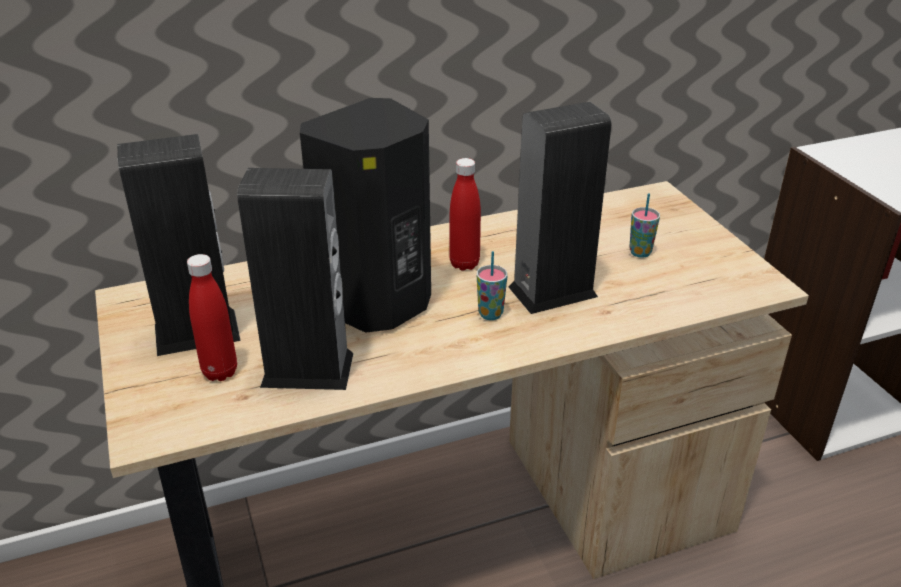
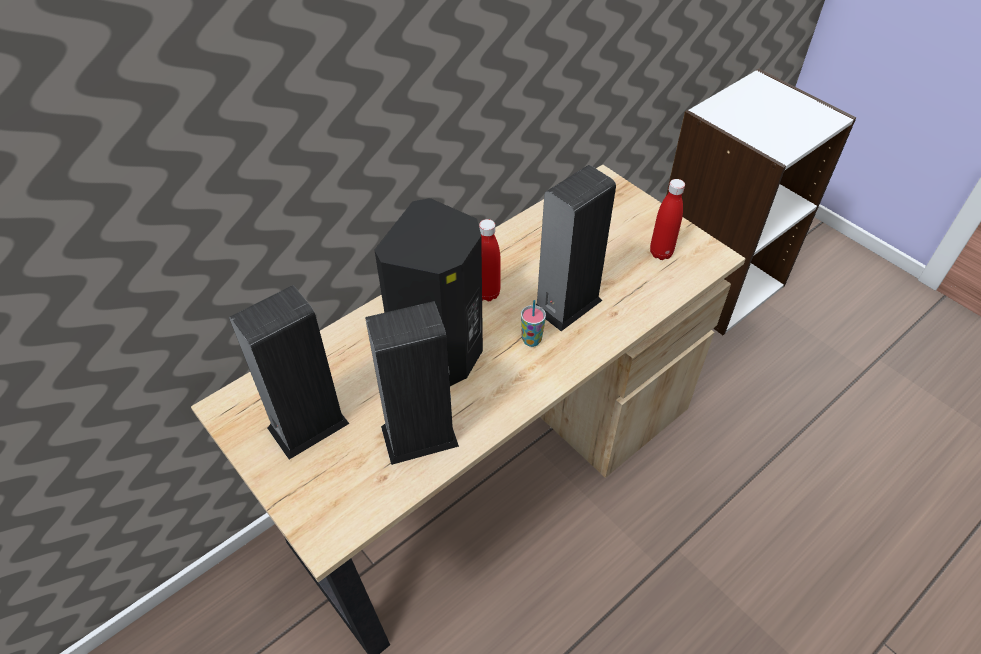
camera: 20 degrees left, 15 degrees up
red bottle [187,254,237,381] -> red bottle moved to [650,179,685,260]
cup [629,193,660,258] -> none

